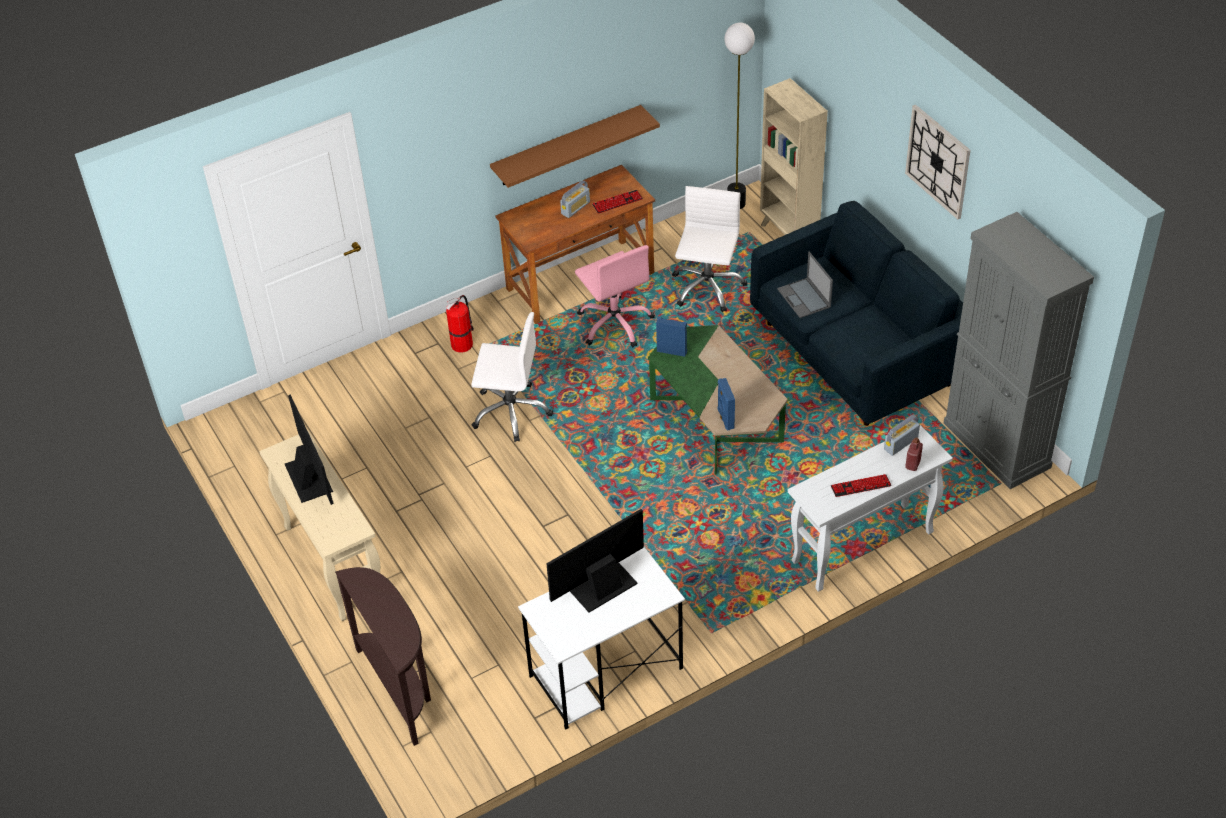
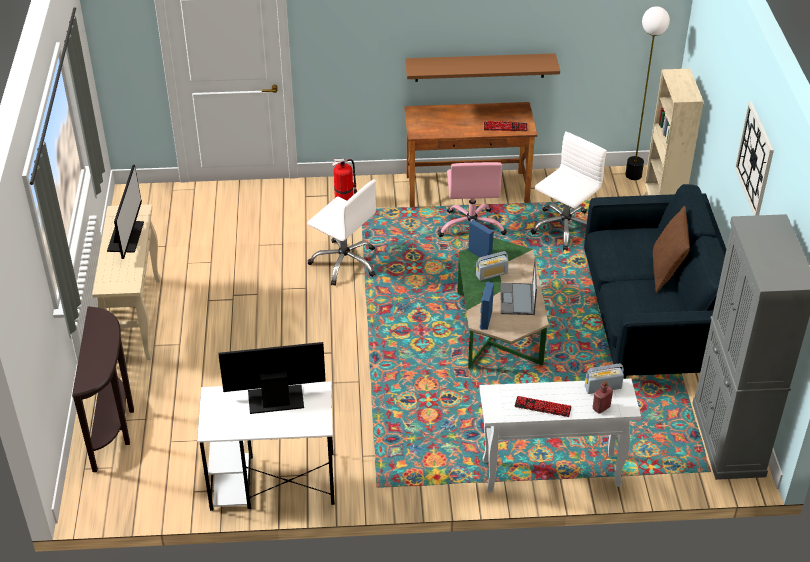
camera: 25 degrees right, 5 degrees down
radio [560,180,590,218] -> radio moved to [476,251,509,281]
laptop [777,252,833,318] -> laptop moved to [500,259,537,315]
none -> brown pillow [653,206,690,293]

